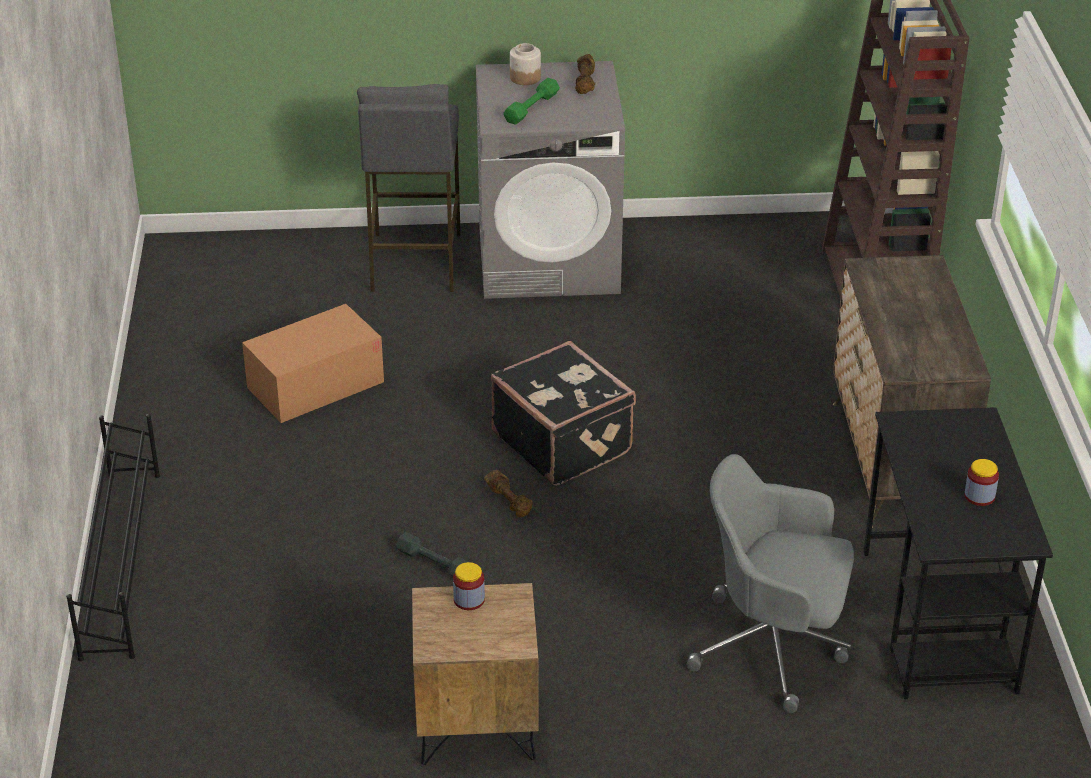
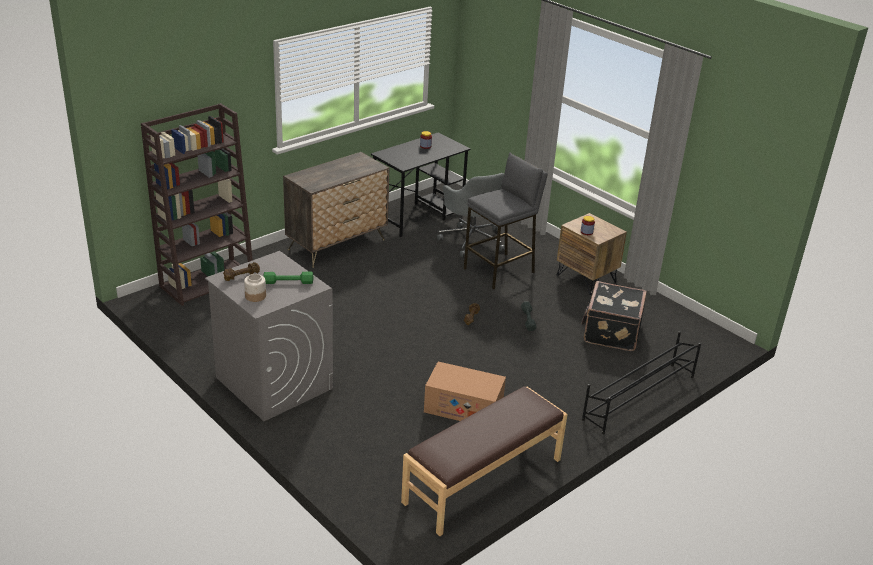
camera: 130 degrees left, 5 degrees down
grey stool [357,84,461,292] -> grey stool moved to [464,153,548,290]
black suitcase [491,341,636,486] -> black suitcase moved to [581,281,647,351]
none -> brown bench [401,386,568,536]

